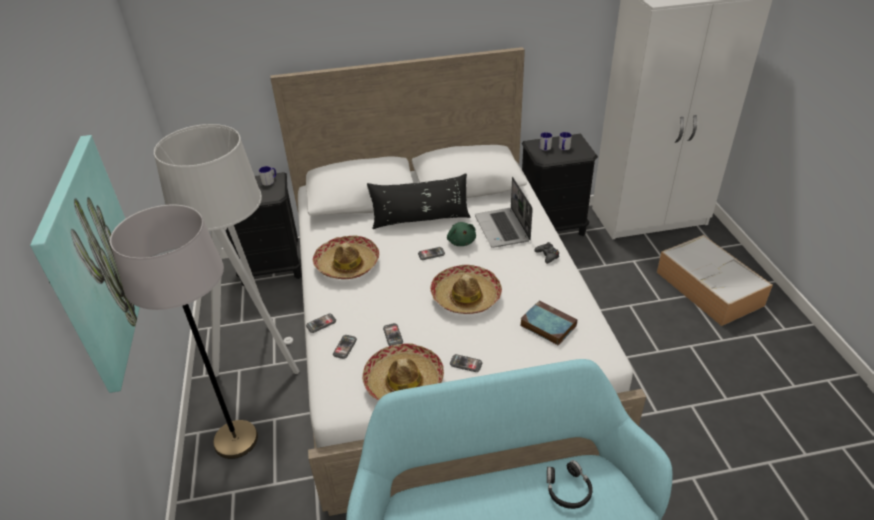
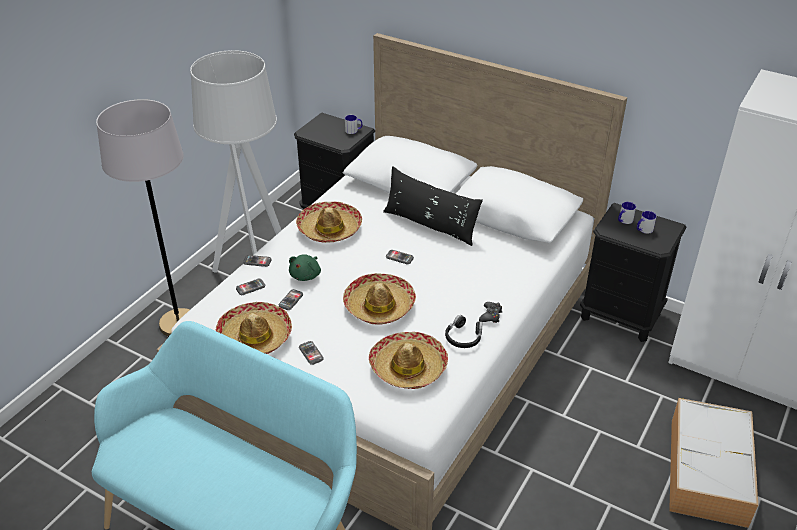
camera: 40 degrees right, 0 degrees up
picture [30,135,140,393] -> none
green plush toy [447,222,476,246] -> green plush toy moved to [289,254,321,281]
laptop [475,177,533,248] -> none
book [520,301,577,346] -> hat [369,332,448,389]
black headphones [547,460,593,509] -> black headphones moved to [445,315,482,348]

